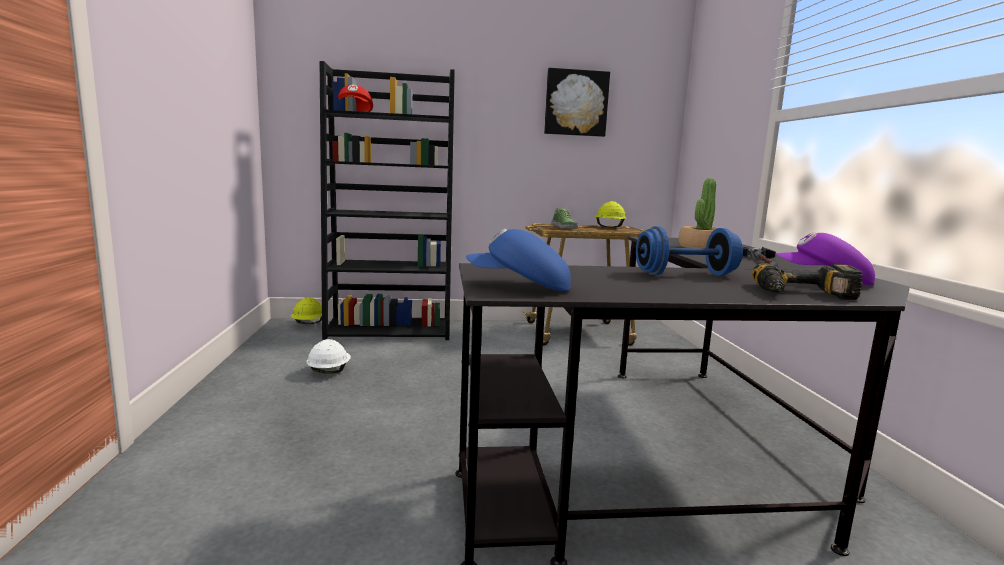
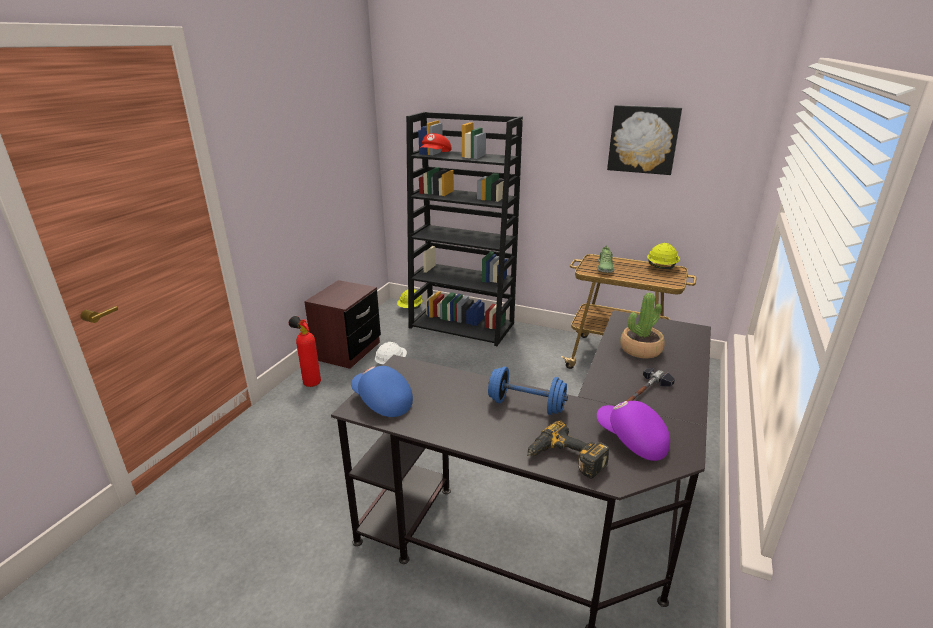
camera: 30 degrees right, 15 degrees up
none -> fire extinguisher [289,316,321,387]
none -> brown nightstand [304,280,381,369]

